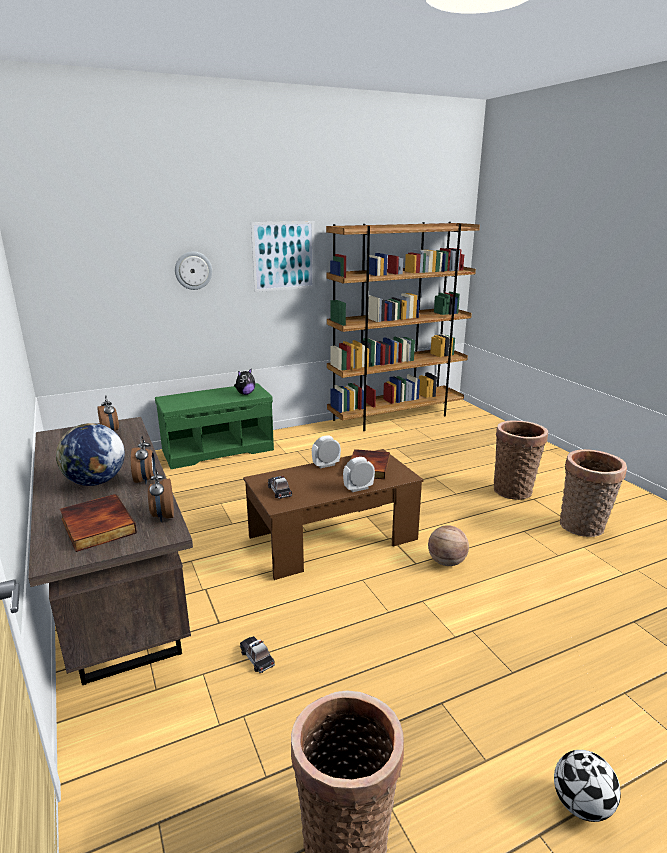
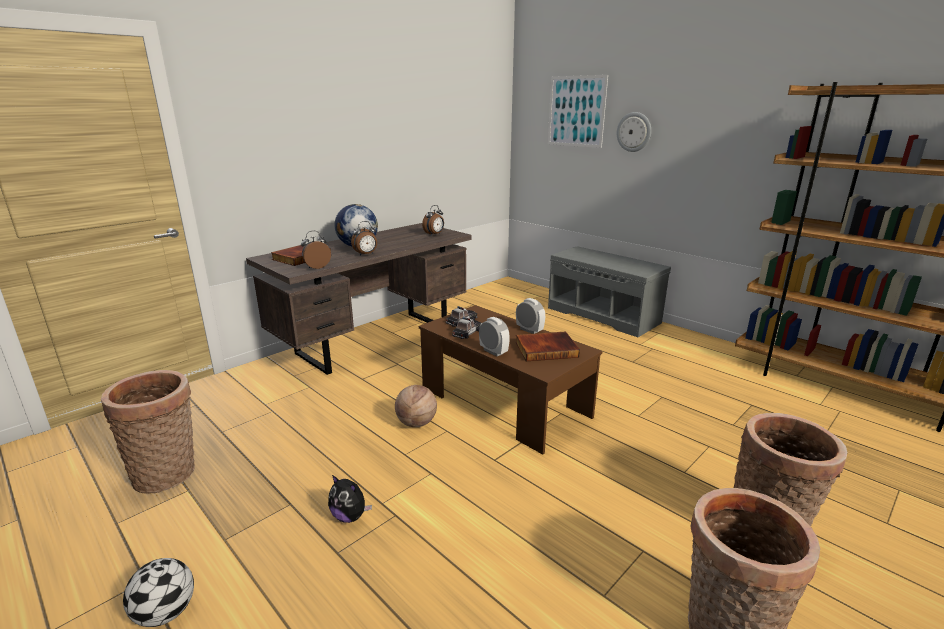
camera: 70 degrees right, 0 degrees up
green bench [155,383,274,469] -> grey bench [548,246,671,337]
plush toy [234,368,255,395] -> plush toy moved to [328,475,372,523]
toy car [240,636,275,673] -> toy car moved to [452,317,481,339]
picture [251,221,315,292] -> picture moved to [548,75,608,148]
basketball [428,525,469,566] -> basketball moved to [395,385,437,427]

